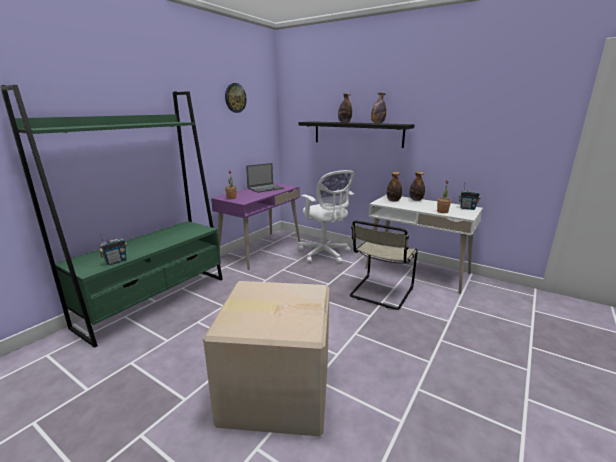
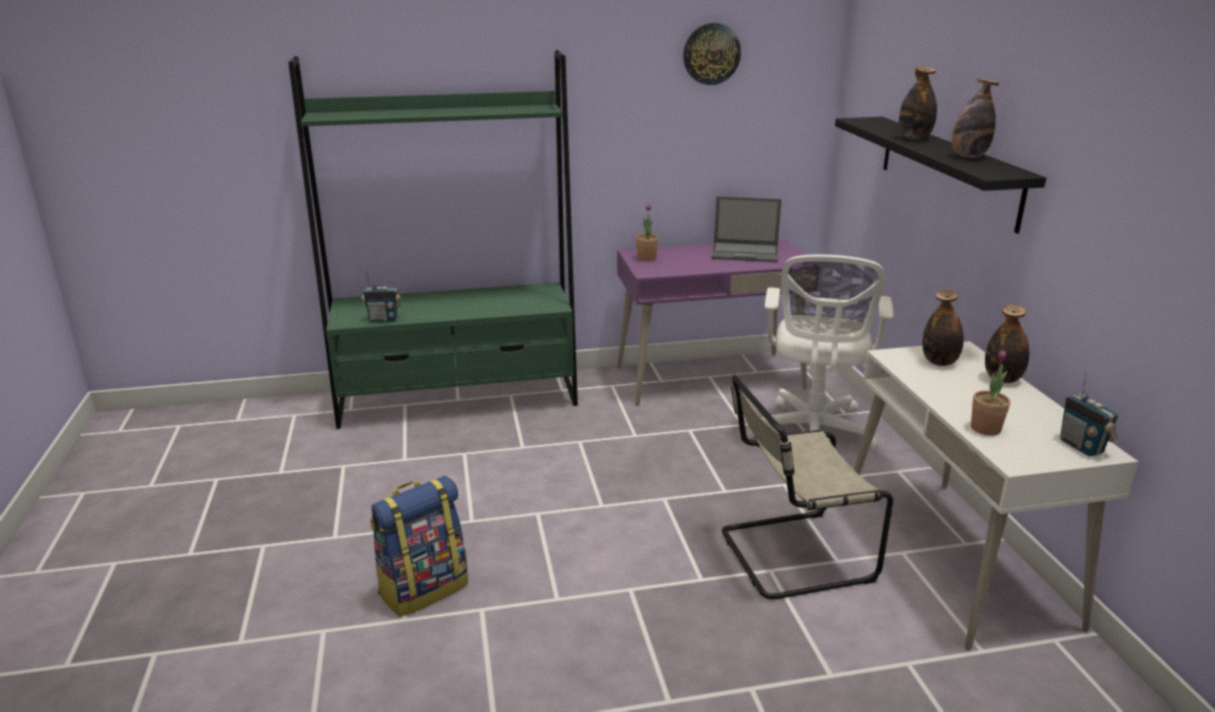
camera: 45 degrees right, 5 degrees up
cardboard box [203,281,330,437] -> backpack [370,476,468,617]

